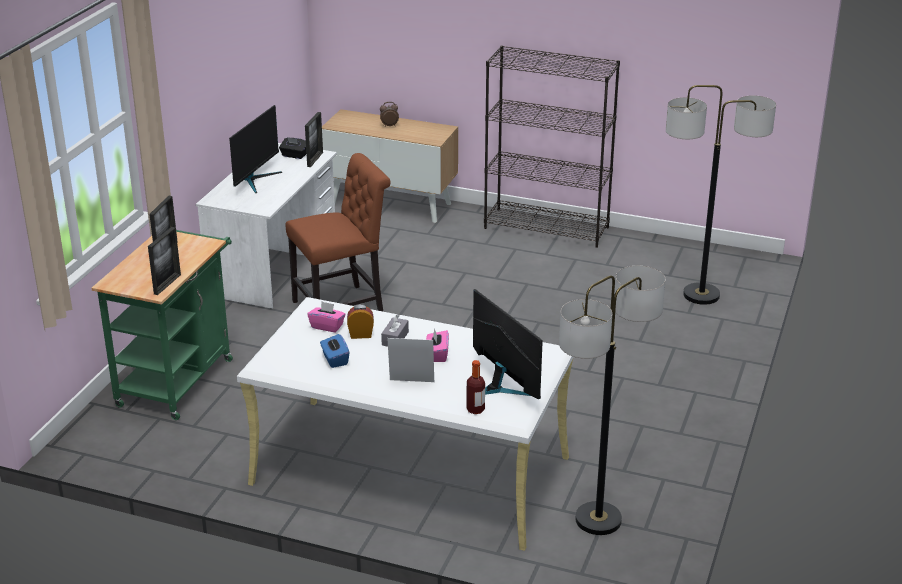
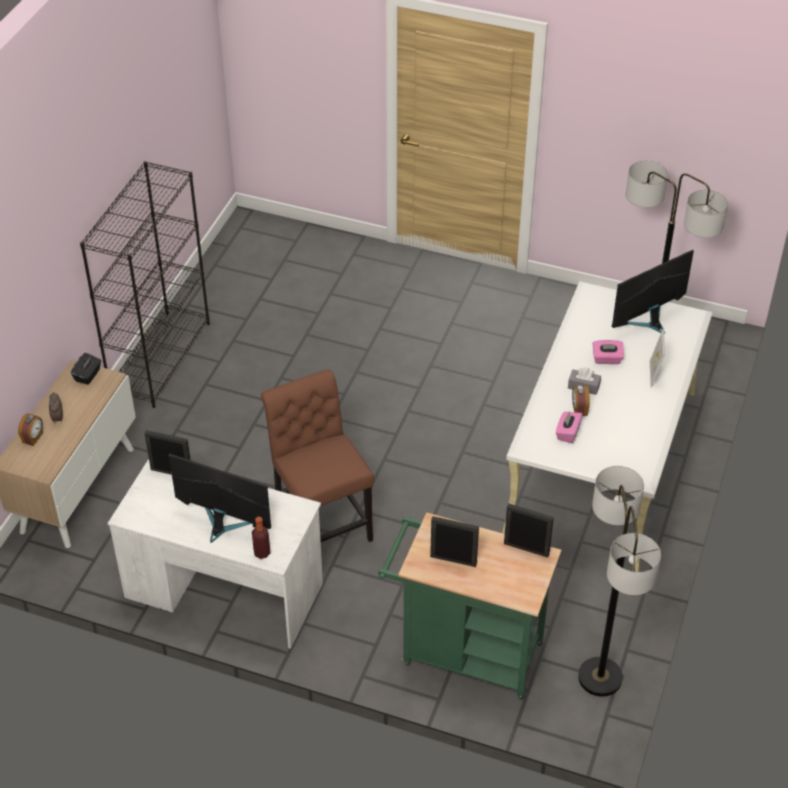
camera: 90 degrees left, 15 degrees up
black tissue box [279,137,306,159] -> black tissue box moved to [71,353,101,385]
blue tissue box [320,334,350,368] -> none
bottle [466,360,485,414] -> bottle moved to [252,516,270,559]
floor lamp [666,85,776,305] -> floor lamp moved to [578,466,661,697]
none -> alarm clock [18,413,43,446]

